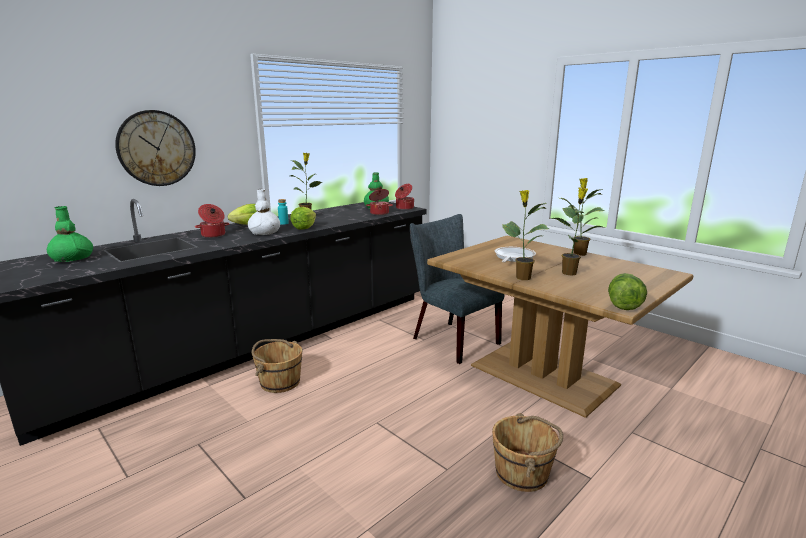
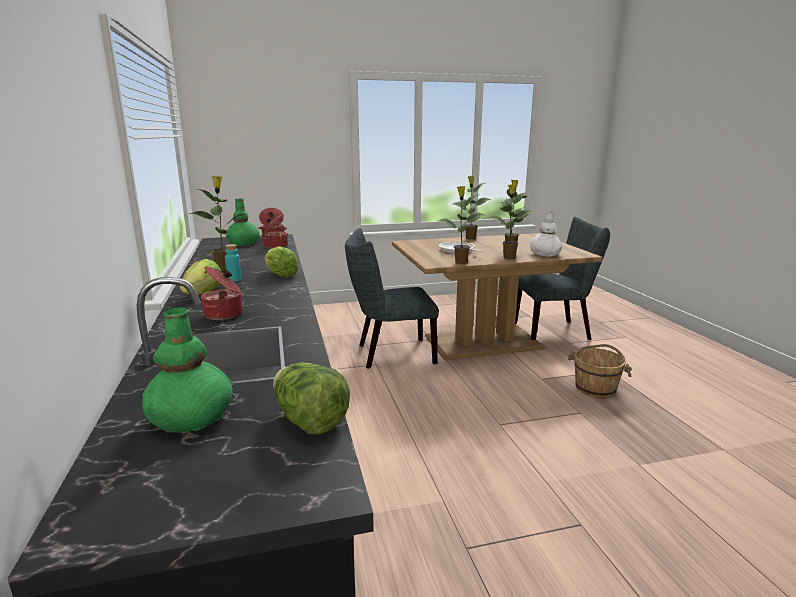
camera: 60 degrees left, 0 degrees up
wall clock [115,110,196,186] -> none
white vase [248,189,280,235] -> white vase moved to [530,211,562,257]
brown bucket [252,339,302,393] -> none
lettuce [608,273,647,310] -> lettuce moved to [273,362,350,435]
none -> potted plant [438,186,485,264]
none -> grey chair [515,217,610,340]

